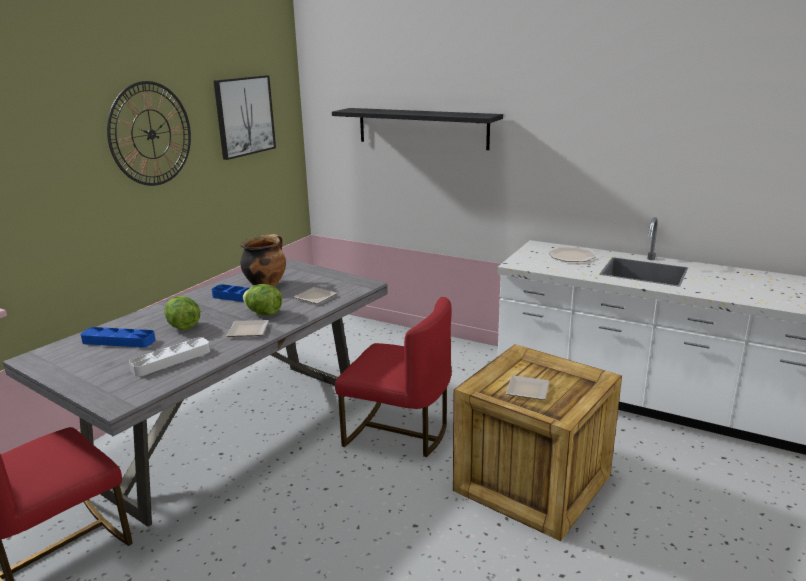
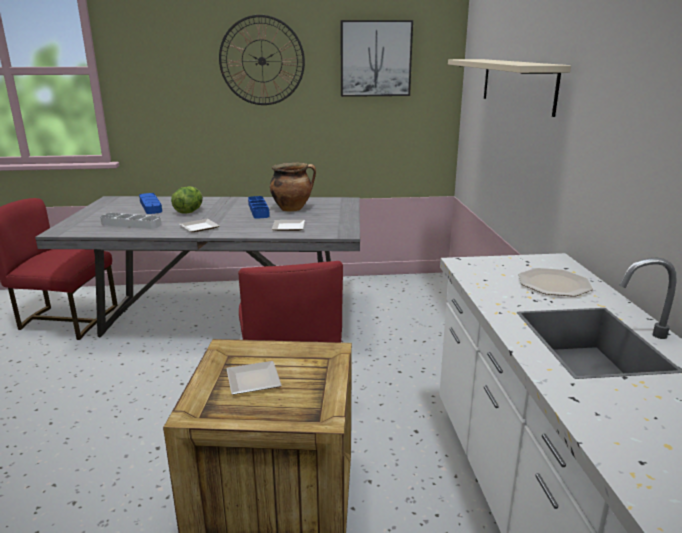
camera: 55 degrees right, 0 degrees up
lettuce [243,284,282,315] -> none
black shelf [332,108,503,150] -> beige shelf [448,59,571,117]

